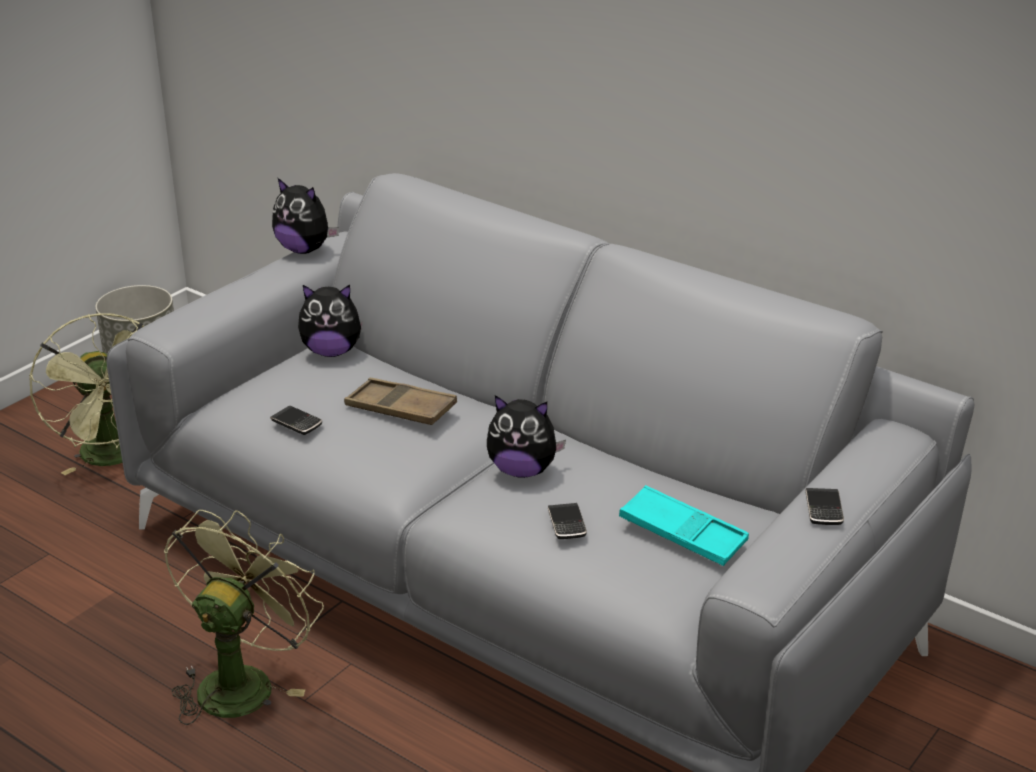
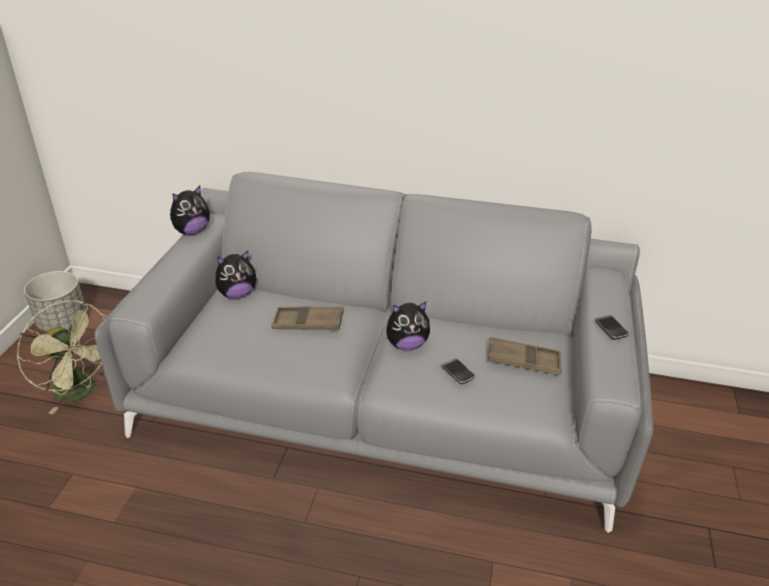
camera: 25 degrees left, 5 degrees up
green fan [164,510,324,725] -> none
phone [270,406,322,435] -> none
plush toy [272,178,339,254] -> plush toy turned 45 degrees counterclockwise [170,186,210,235]
turquoise tray [619,485,749,566] -> brown tray [488,337,562,375]

